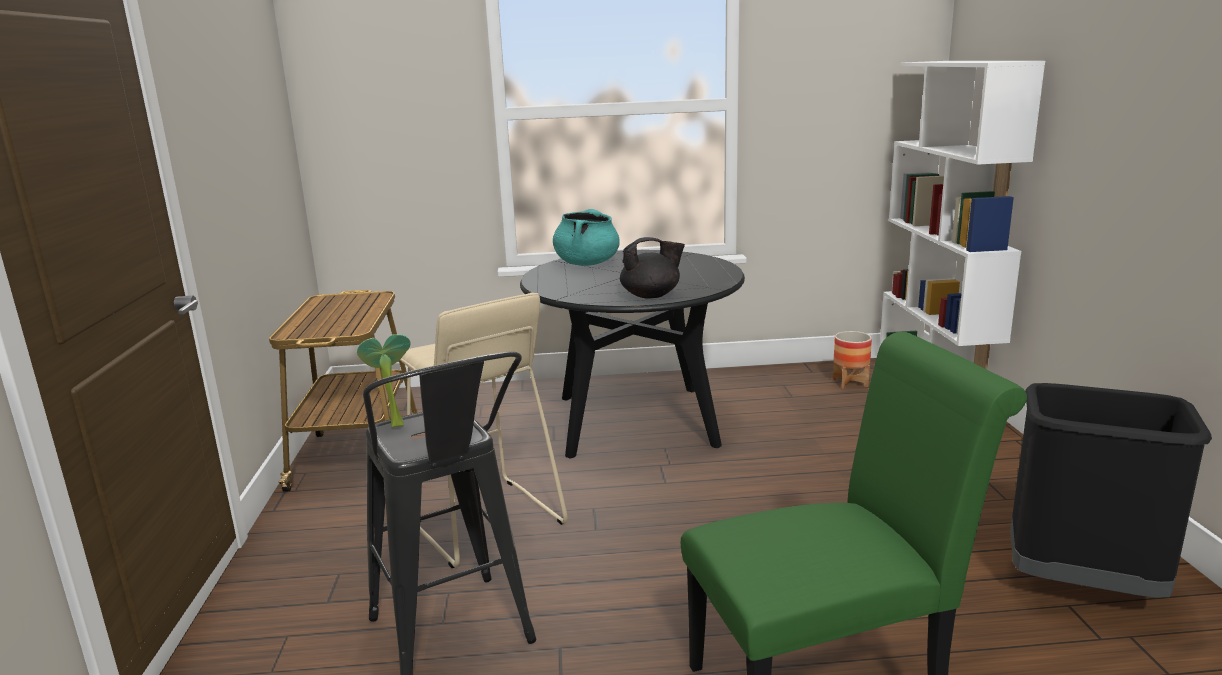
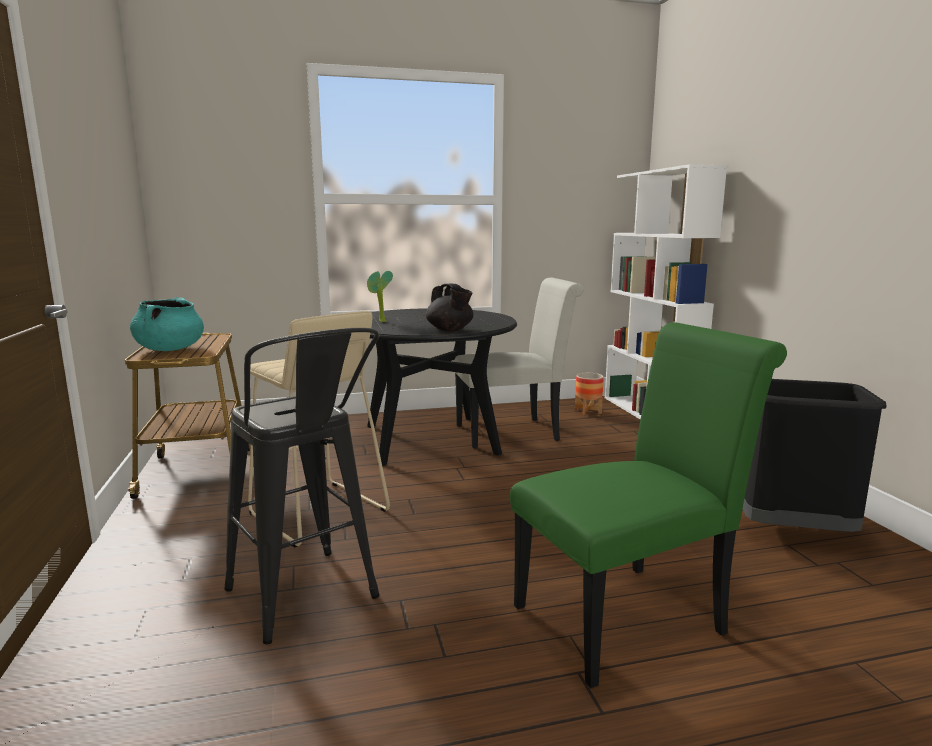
camera: 10 degrees left, 5 degrees down
potted plant [357,334,410,427] -> potted plant moved to [367,271,393,322]
turquoise cooking pot [553,209,620,266] -> turquoise cooking pot moved to [130,297,204,351]
black teapot [620,237,685,299] -> black teapot turned 75 degrees clockwise [426,284,474,331]
none -> white chair [453,277,584,448]

